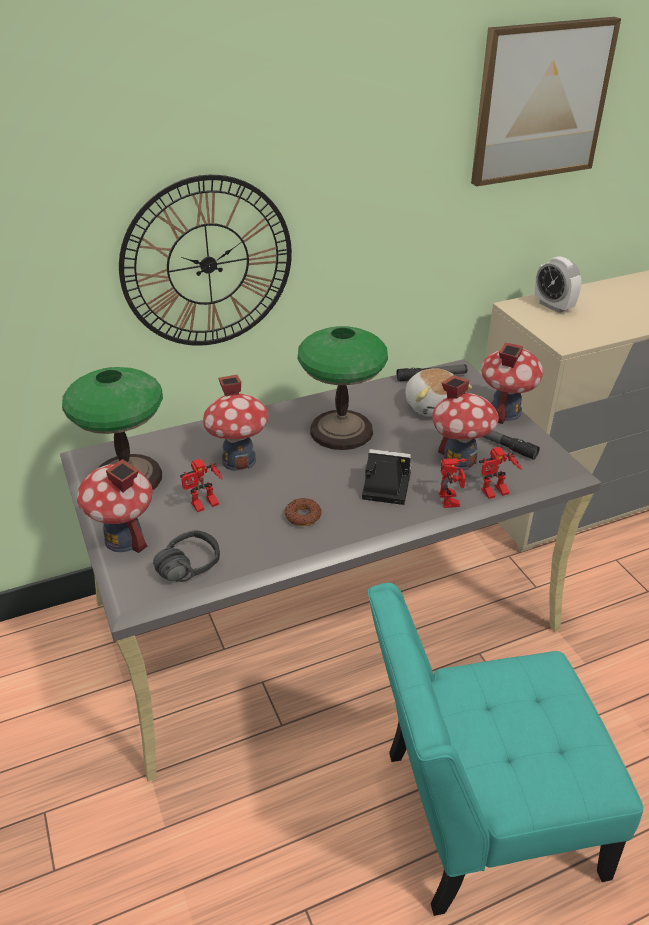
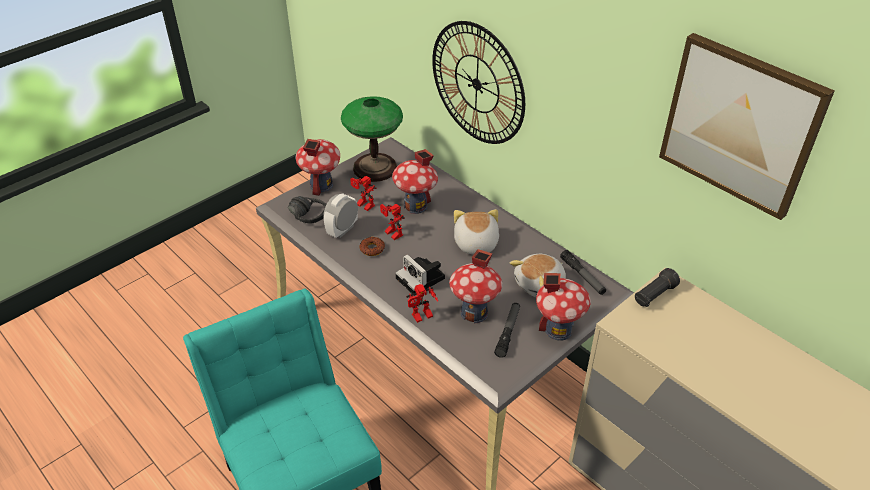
camera: 70 degrees right, 5 degrees up
table lamp [298,326,388,450] -> plush toy [454,209,499,255]
camera [362,449,412,505] -> camera turned 150 degrees clockwise [395,254,445,296]
toy robot [479,447,522,499] -> toy robot moved to [380,204,405,240]
alarm clock [535,256,582,313] -> alarm clock moved to [324,193,358,238]
none -> black flashlight [635,268,680,307]

